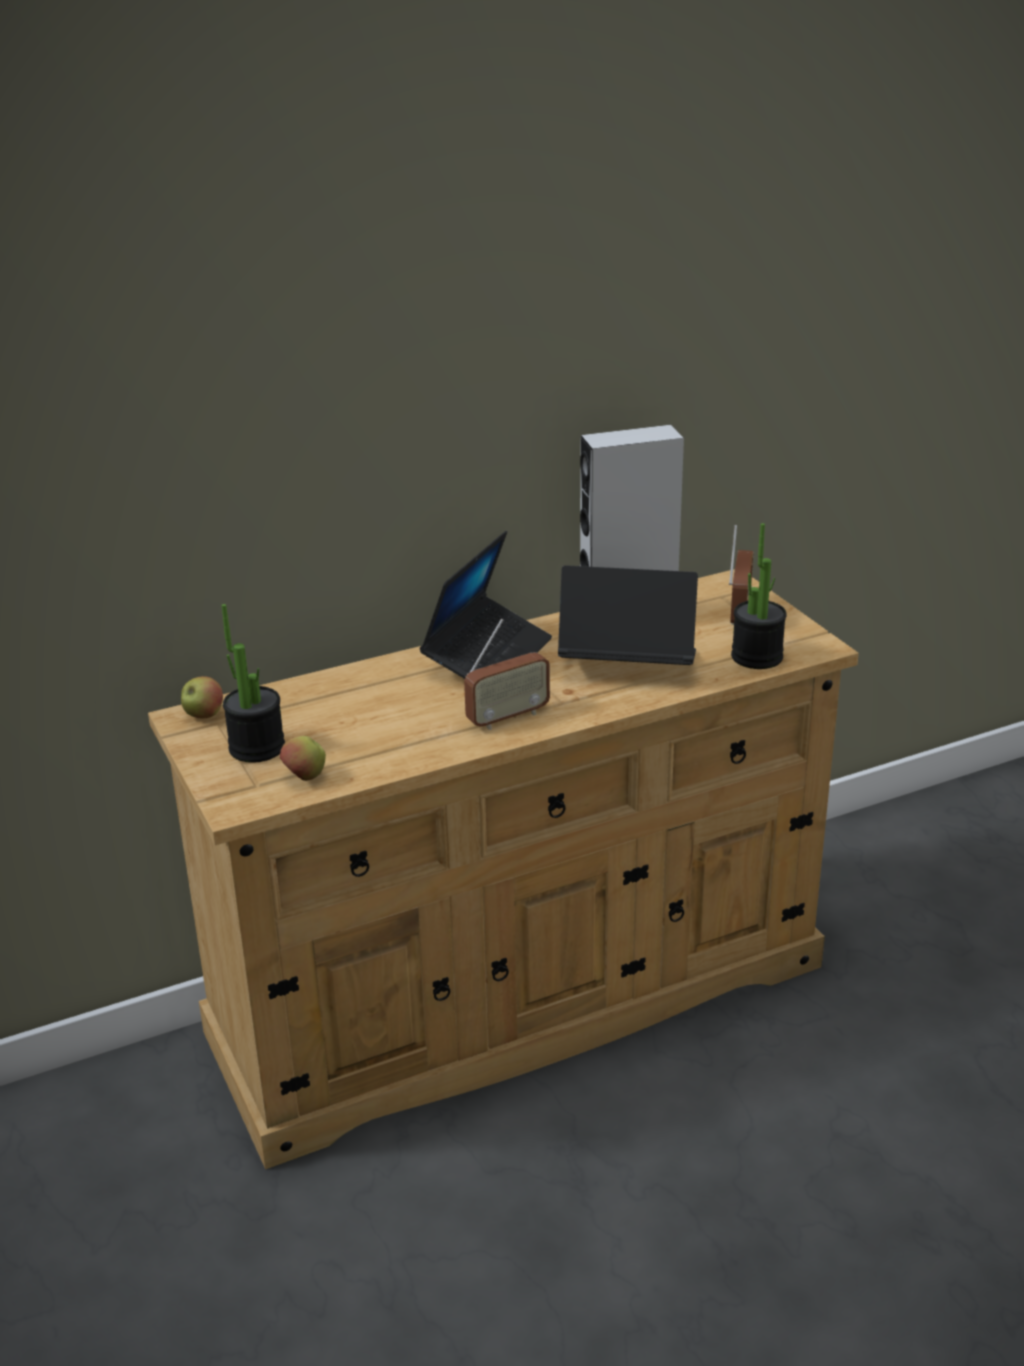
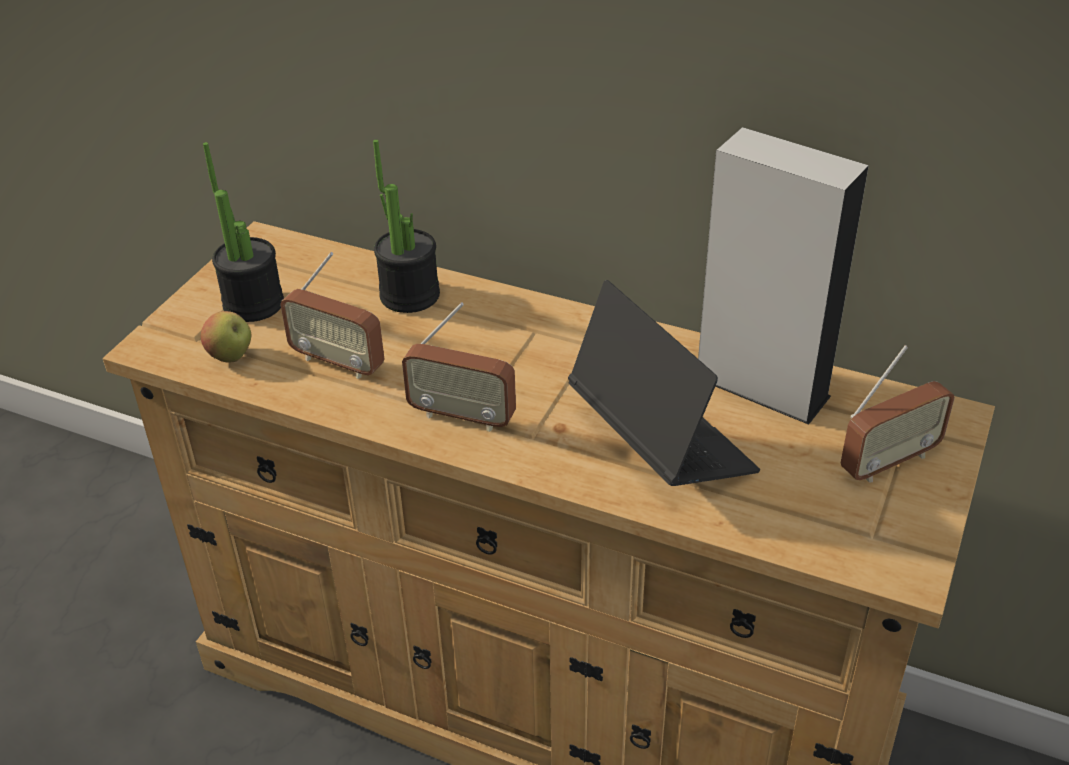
camera: 50 degrees right, 10 degrees up
apple [181,676,223,718] -> none
laptop [420,531,552,679] -> none
potted plant [731,523,787,669] -> potted plant moved to [373,140,440,313]
none -> radio [280,252,385,379]

